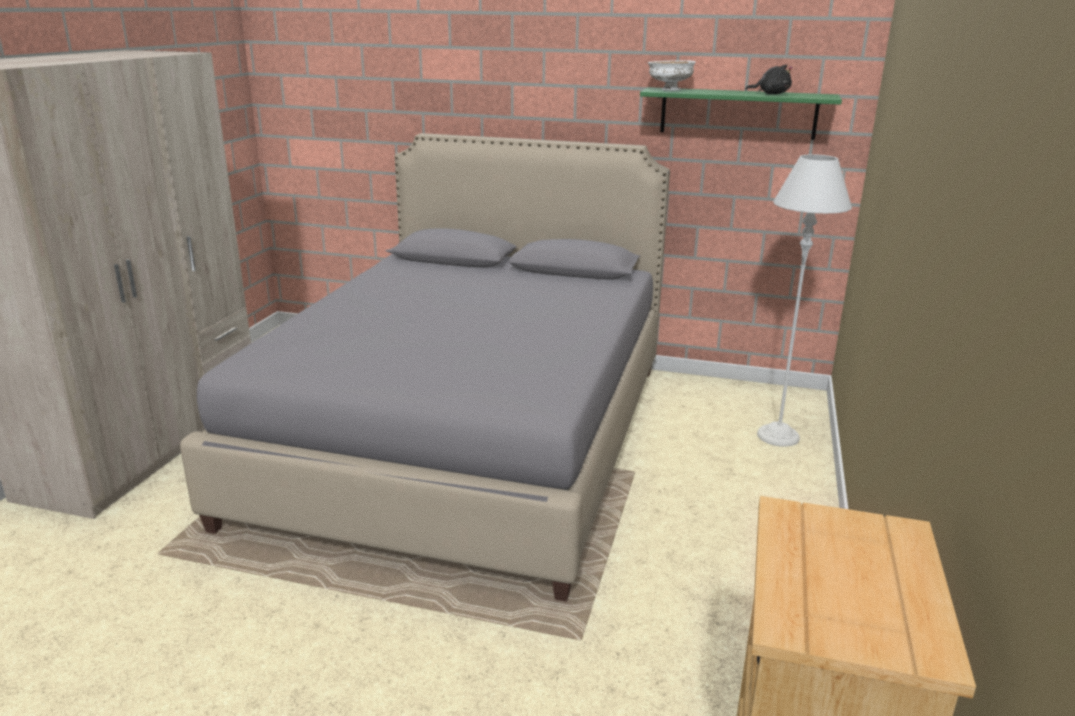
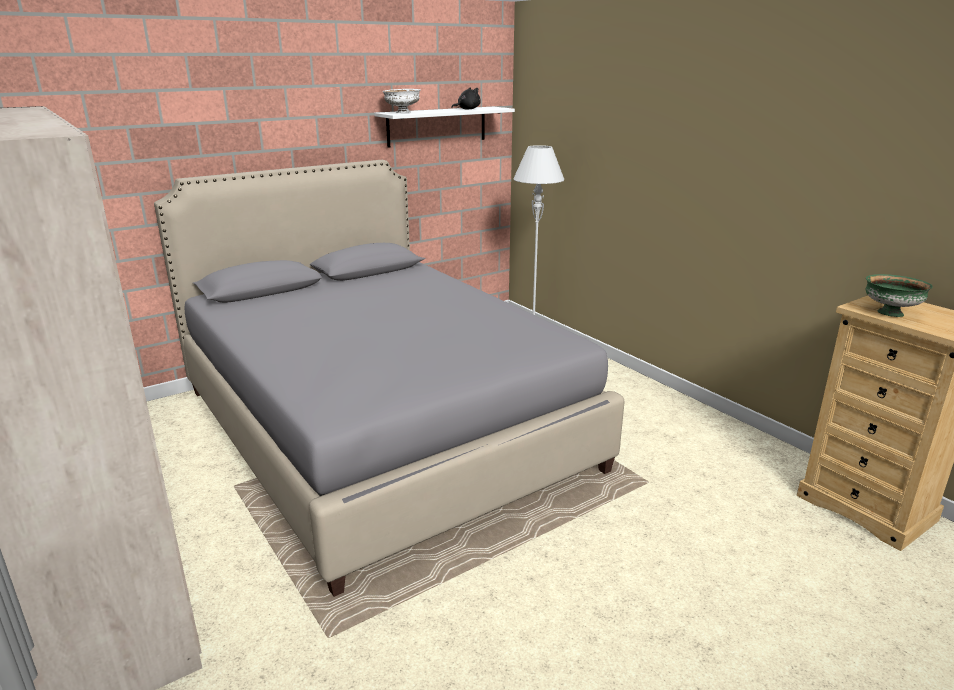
camera: 50 degrees left, 0 degrees up
green shelf [640,87,842,140] -> white shelf [374,107,515,147]
none -> green bowl [865,274,933,317]

